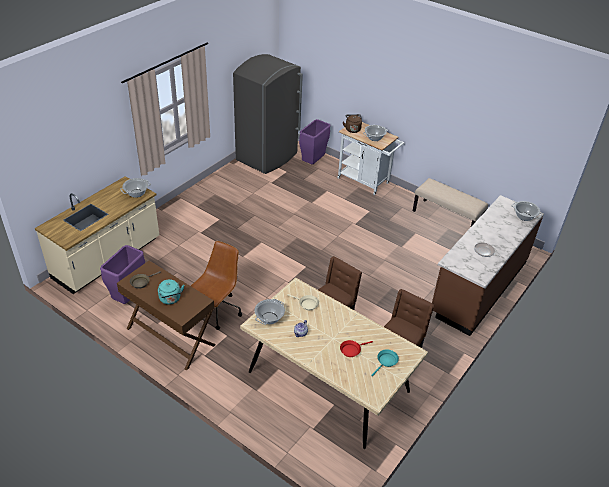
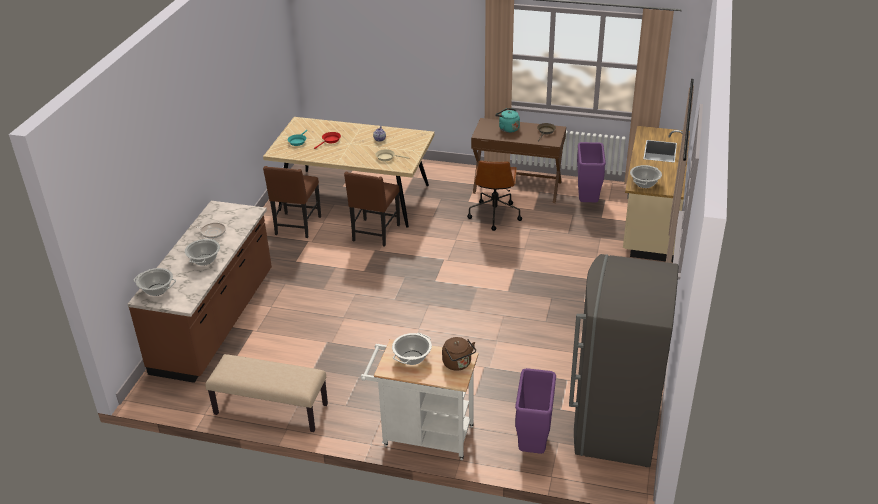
camera: 160 degrees right, 5 degrees down
cooking pot [254,299,285,325] -> cooking pot moved to [185,239,220,266]

